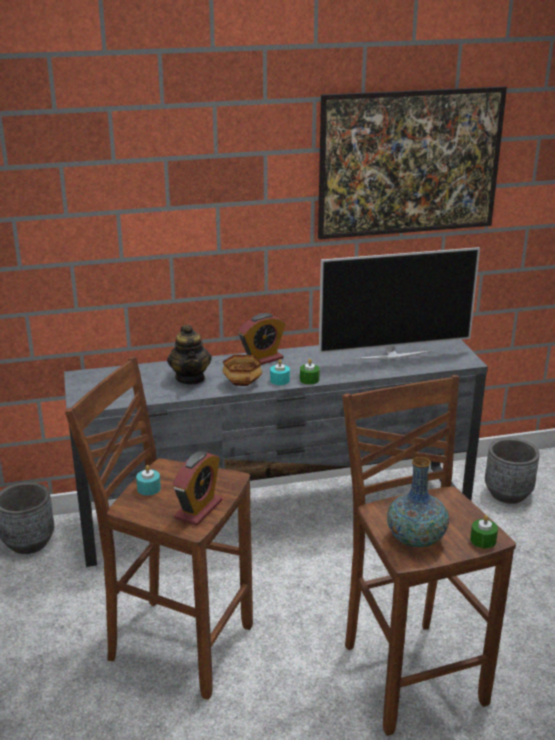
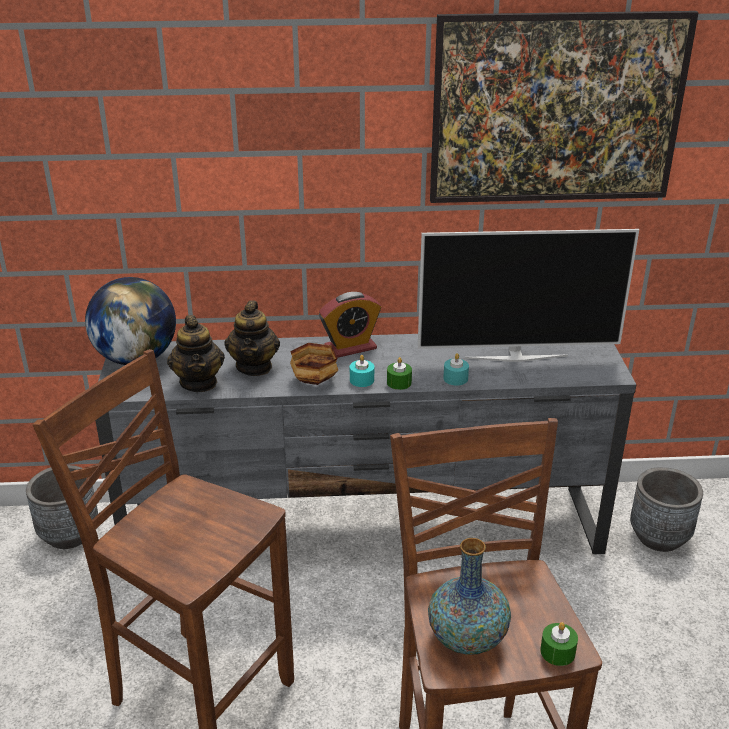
camera: 10 degrees right, 5 degrees up
turquoise candle [136,465,161,496] -> turquoise candle moved to [443,353,469,386]
alarm clock [173,451,222,526] -> none
none -> globe [85,277,176,365]
none -> teapot [167,315,225,392]

